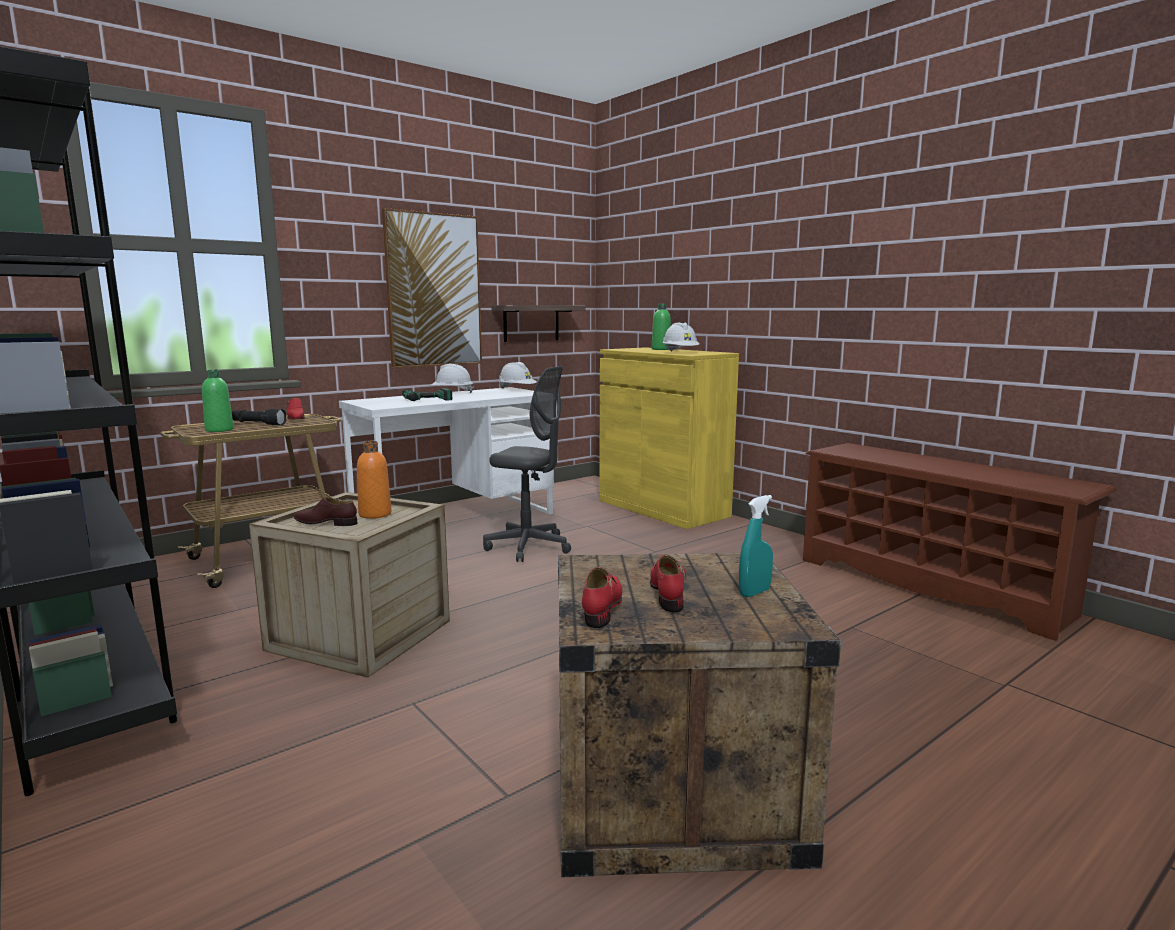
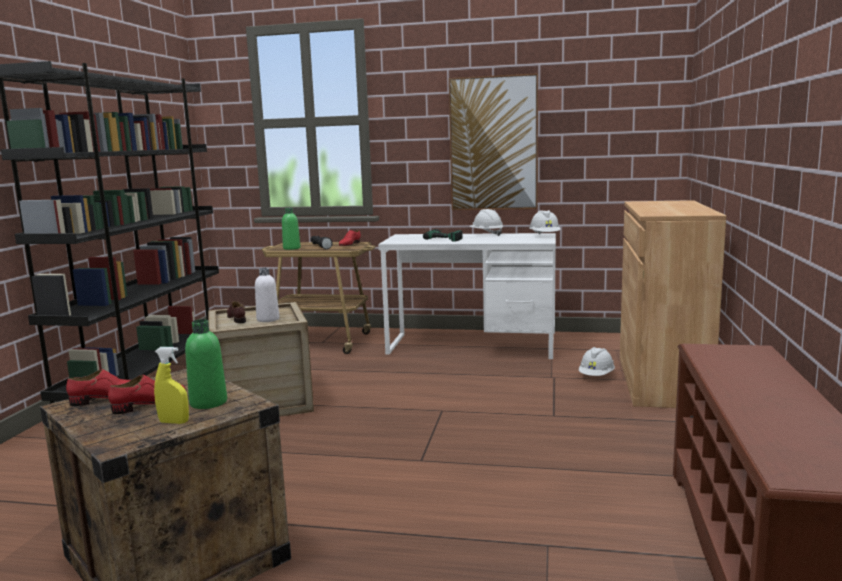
camera: 50 degrees right, 0 degrees up
orange bottle [357,441,392,519] -> white bottle [255,267,280,322]
grey office chair [483,366,571,562] -> none
shelf [492,305,585,342] -> none
yellow cabinet [599,347,739,529] -> brown cabinet [620,200,726,408]
green bottle [652,304,671,350] -> green bottle moved to [185,319,227,409]
white hard hat [662,323,699,352] -> white hard hat moved to [579,347,615,376]
turquoise spray bottle [739,495,773,597] -> yellow spray bottle [154,347,189,424]

